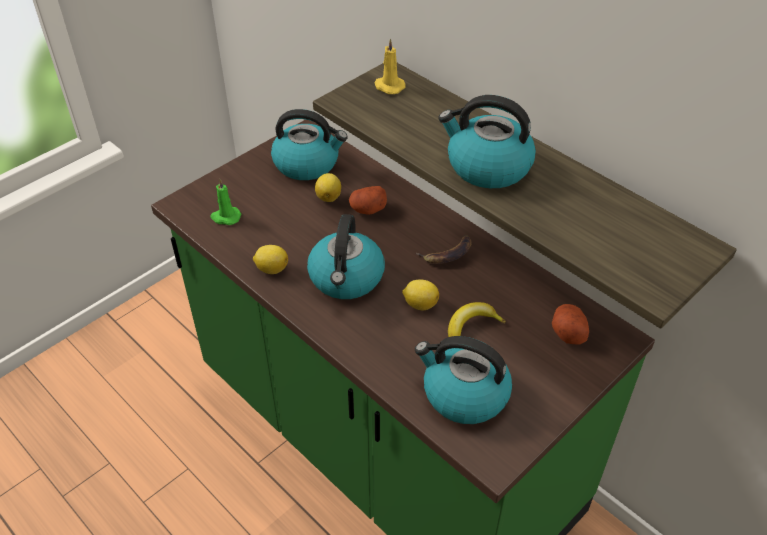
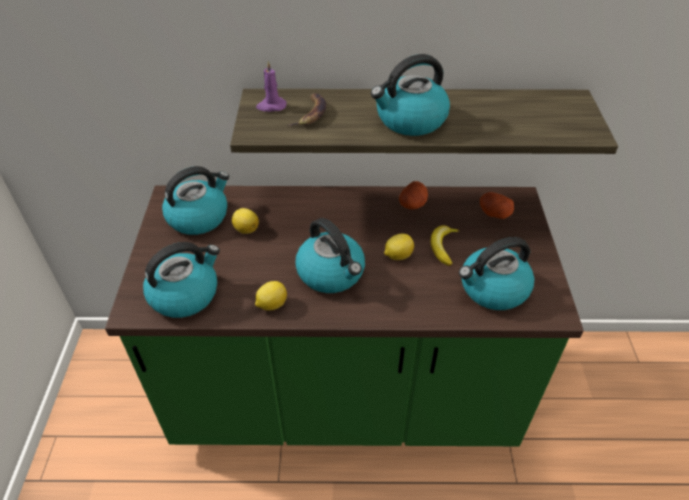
camera: 45 degrees left, 0 degrees up
green candle [210,179,241,225] -> kettle [143,242,220,318]
potato [349,186,387,215] -> potato moved to [399,181,428,210]
yellow candle [375,38,406,94] -> purple candle [256,61,286,112]
banana [416,235,472,264] -> banana moved to [288,93,326,126]

